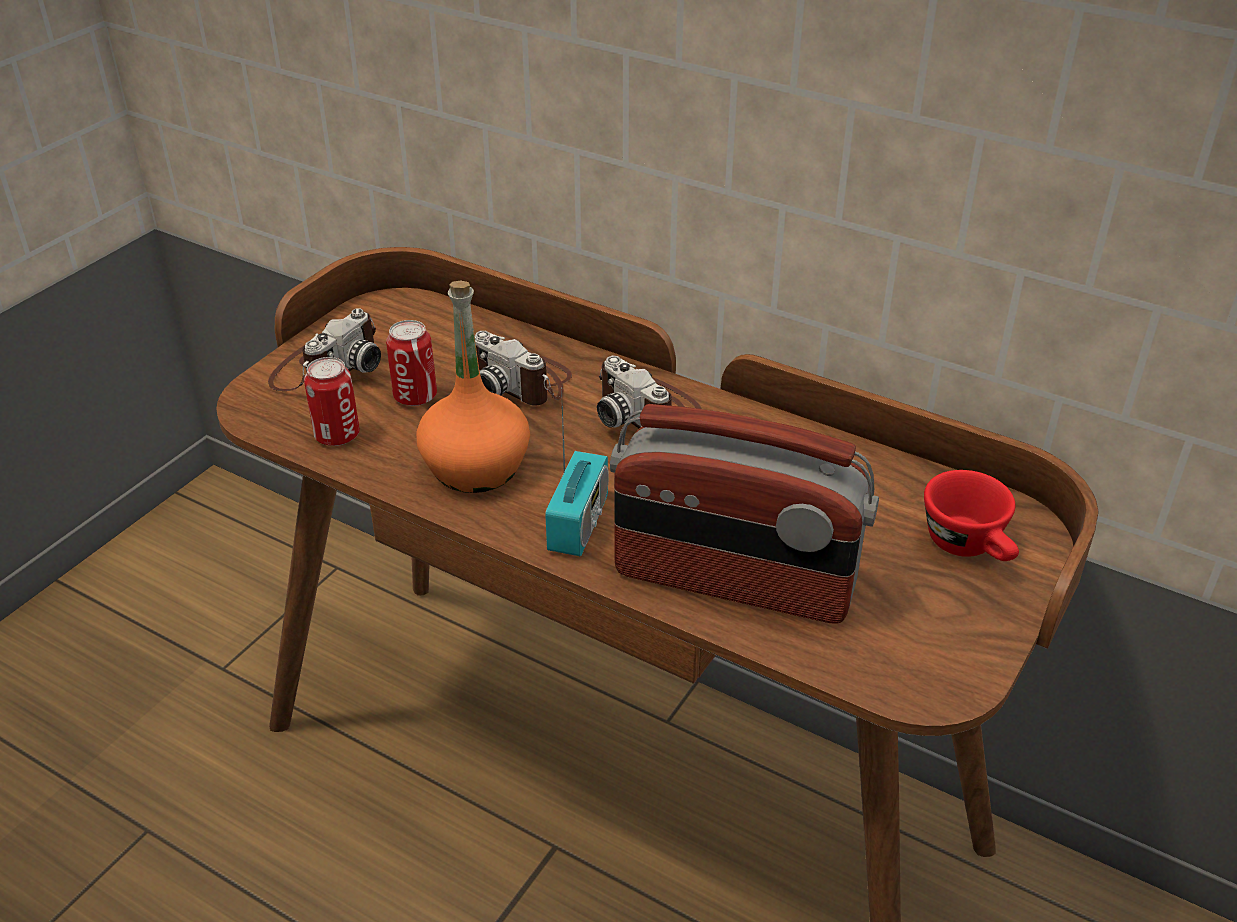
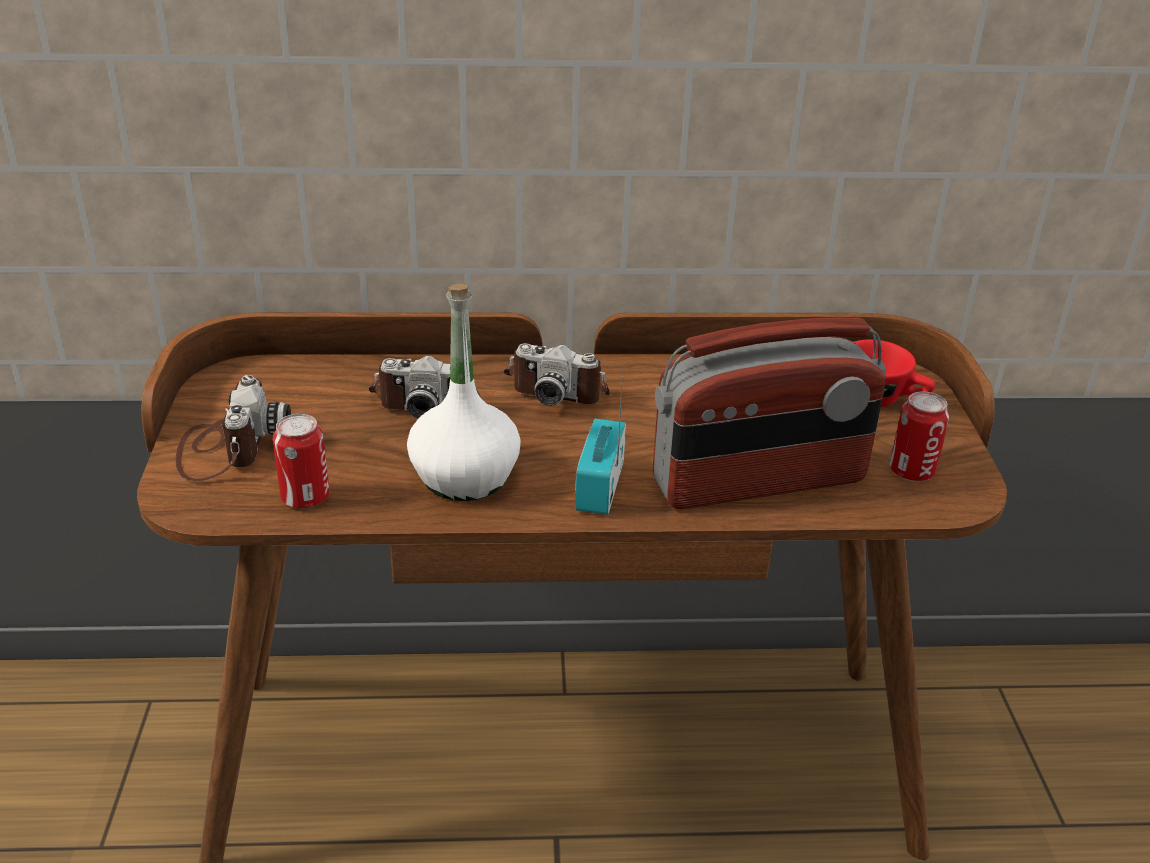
camera: 35 degrees left, 5 degrees down
can [386,320,437,406] -> can moved to [890,391,949,481]
orange bottle [416,280,530,493] -> white bottle [407,284,521,501]
radio [545,388,609,556] -> radio turned 150 degrees counterclockwise [575,376,626,515]

